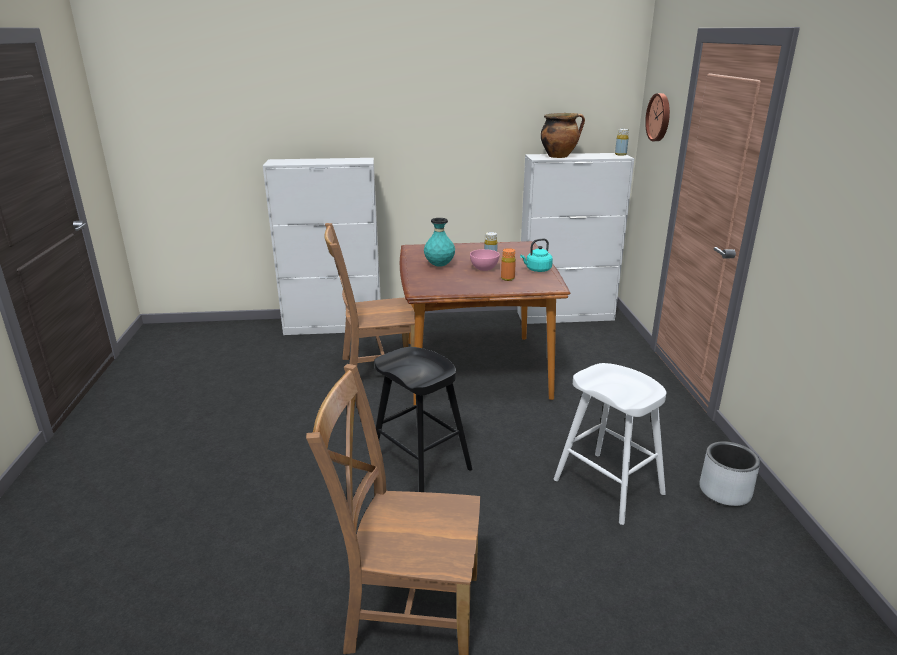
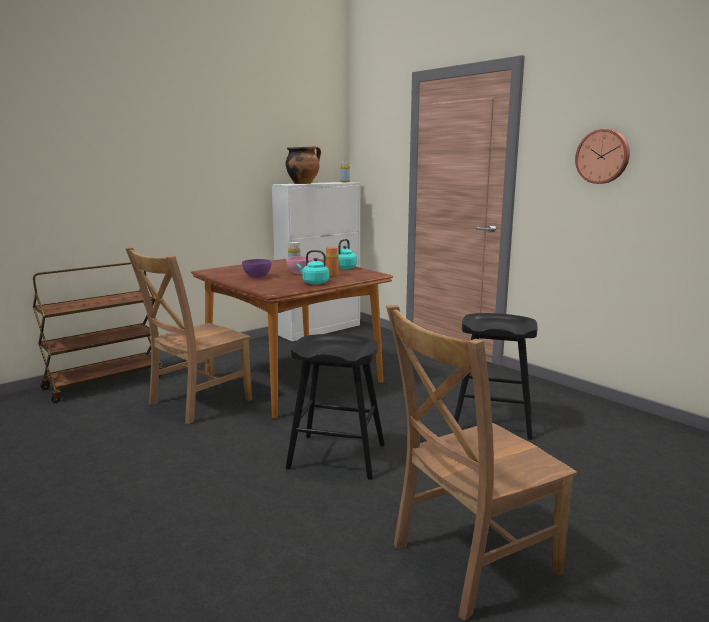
camera: 35 degrees left, 10 degrees down
white cabinet [263,158,381,335] -> brown cart [33,262,163,403]
turquoise vase [424,218,455,267] -> purple bowl [242,259,272,278]
white stool [554,363,666,525] -> black stool [454,313,538,440]
wall clock [645,93,670,141] -> wall clock moved to [575,129,630,184]
grey planter [700,441,760,506] -> none
none -> turquoise kettle [297,250,329,284]

